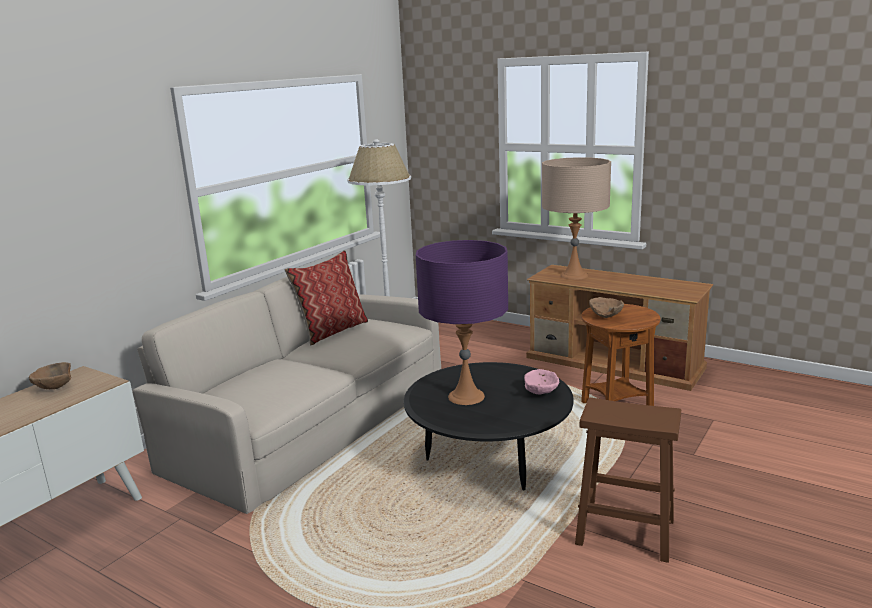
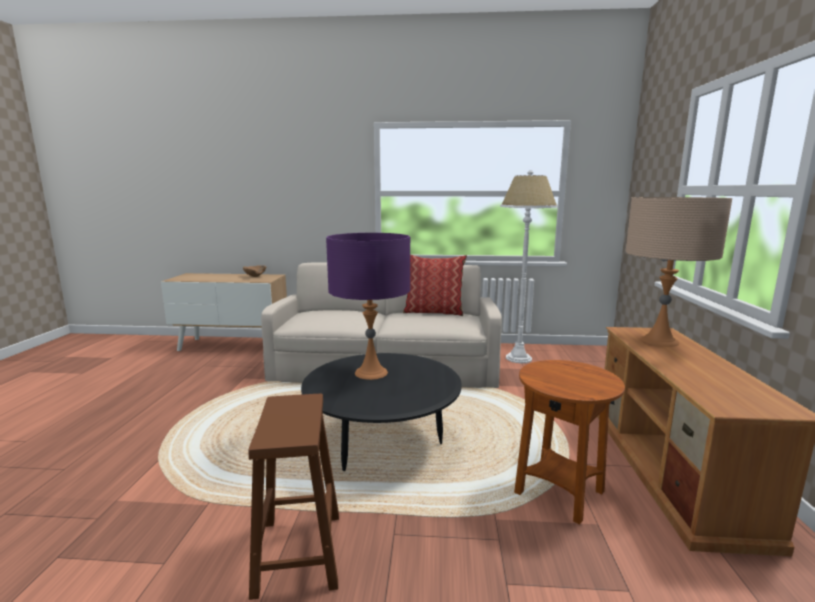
camera: 60 degrees right, 5 degrees down
pink bowl [524,369,559,395] -> none
brown bowl [589,297,624,318] -> none

